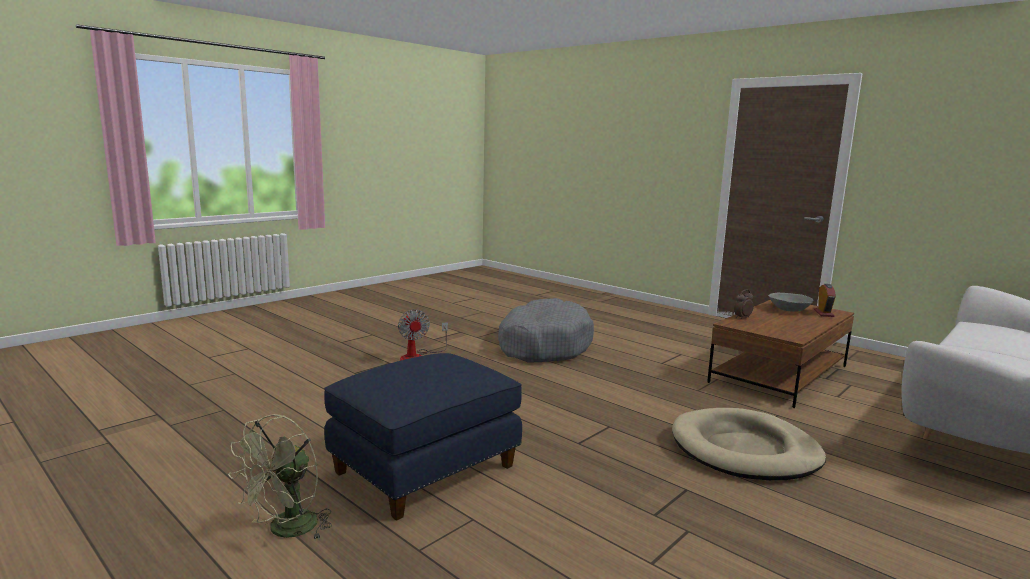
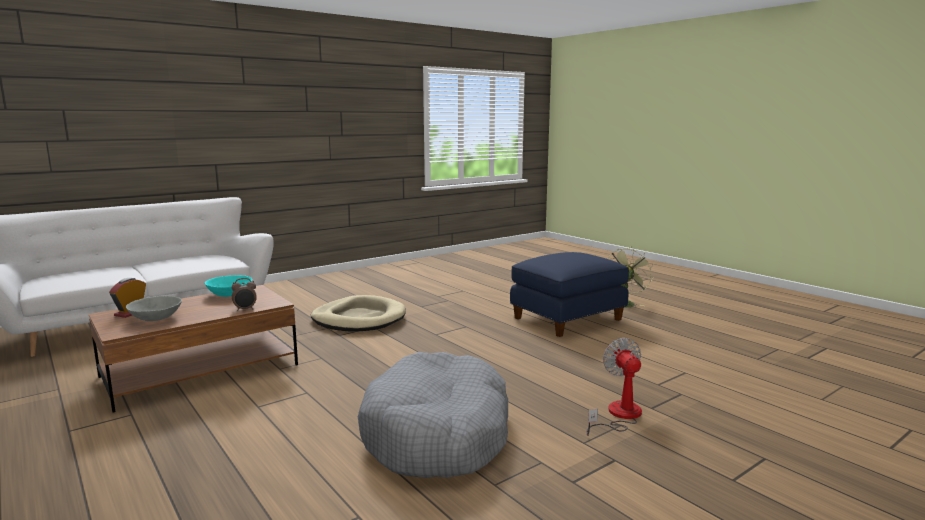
camera: 170 degrees left, 0 degrees up
none -> turquoise bowl [205,275,253,297]

